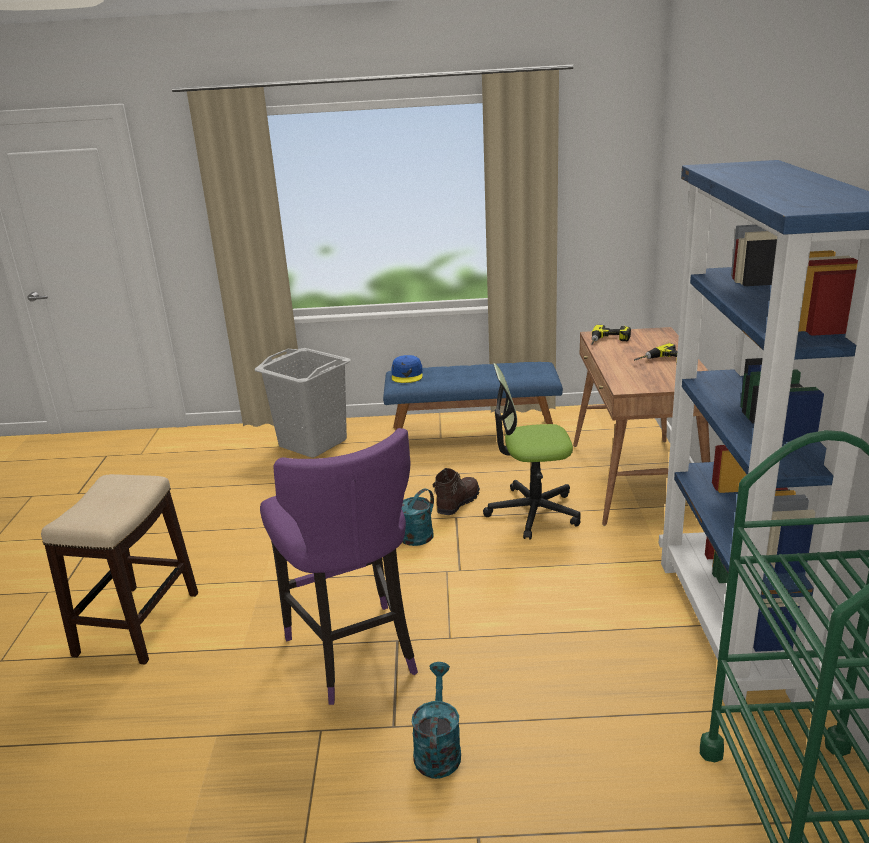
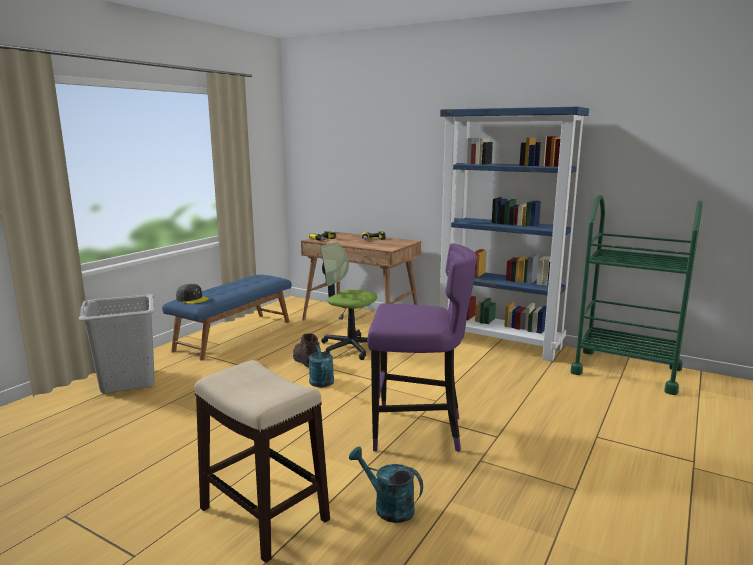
camera: 60 degrees left, 10 degrees down
blue cap [392,355,423,383] -> grey cap [176,284,209,304]
turquoise watering can [412,662,461,779] -> turquoise watering can moved to [349,447,423,523]
office chair [483,363,581,540] -> office chair turned 90 degrees clockwise [320,242,377,360]

